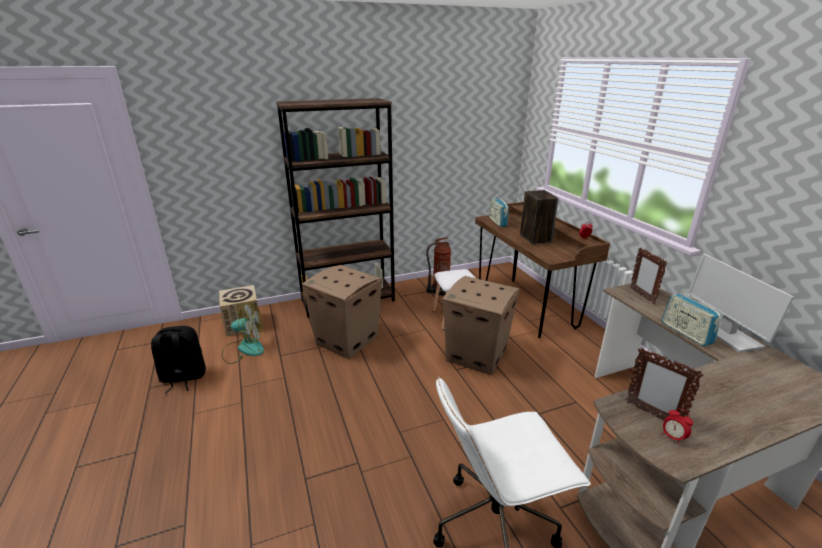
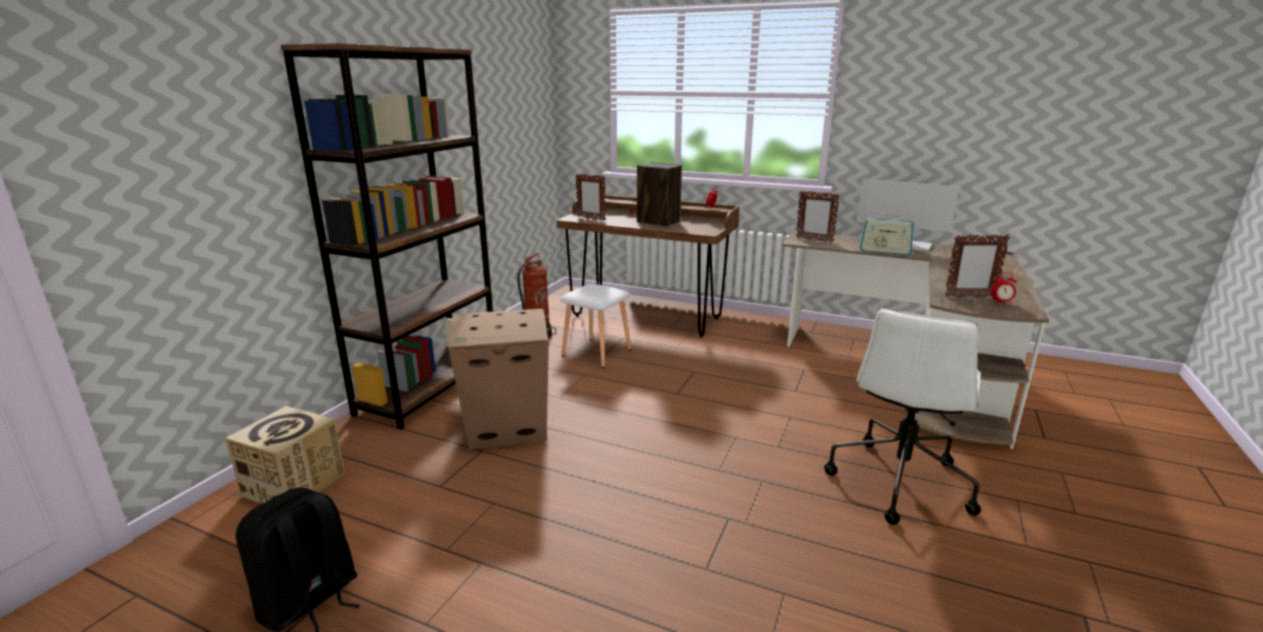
camera: 45 degrees left, 5 degrees down
fan [222,302,264,364] -> none
cardboard box [442,276,520,375] -> none
radio [489,194,509,227] -> picture frame [575,173,606,221]

